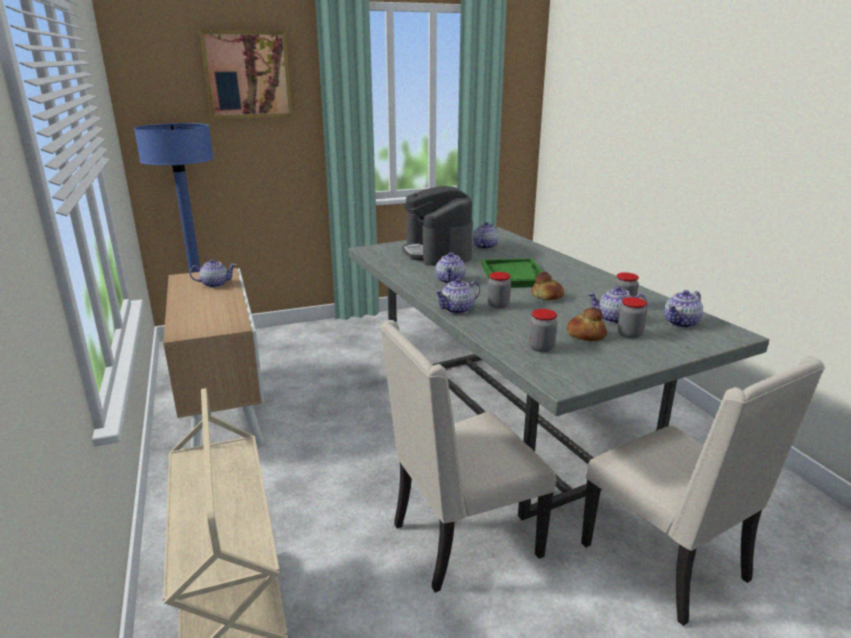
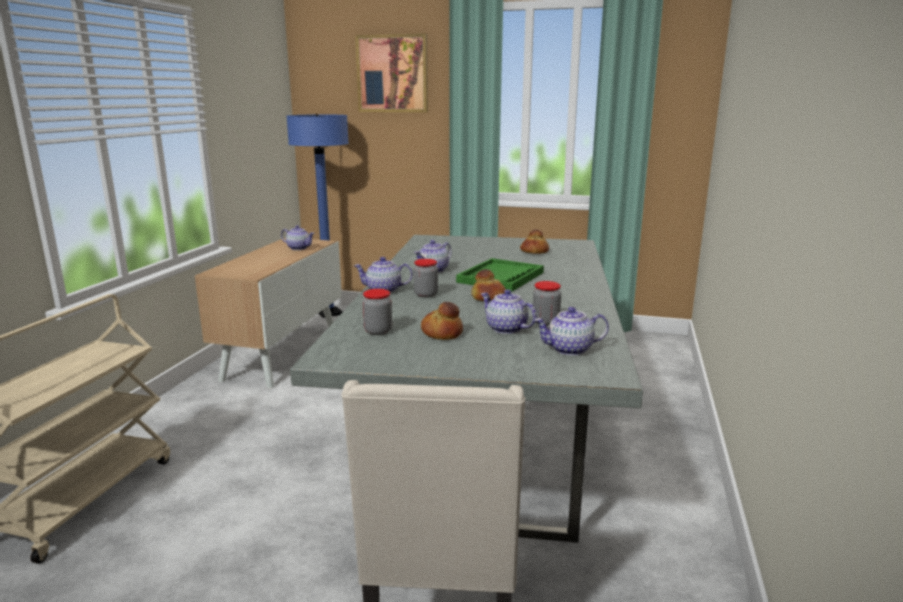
camera: 35 degrees right, 5 degrees down
beige chair [380,320,556,593] -> none
coffee machine [402,186,473,266] -> none
teapot [473,222,498,249] -> bread [520,229,549,254]
jar [618,297,647,339] -> none

